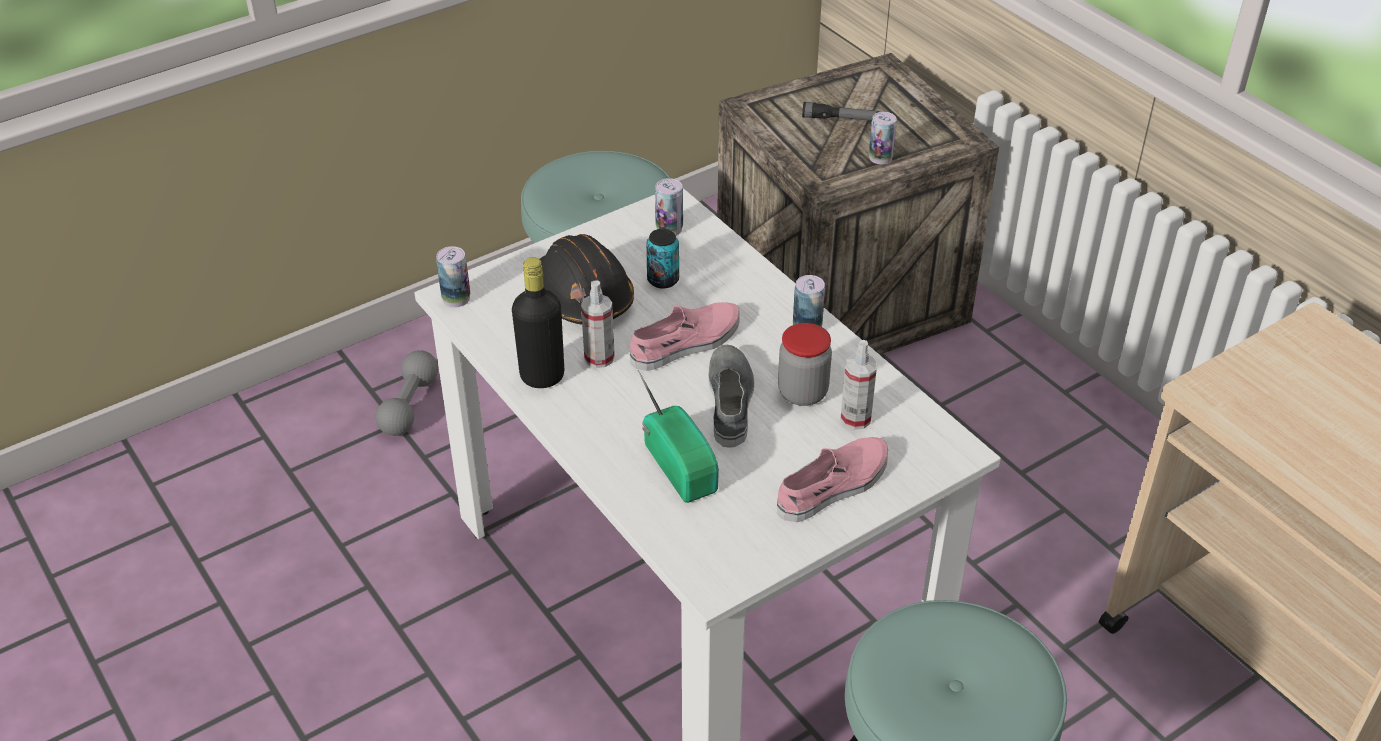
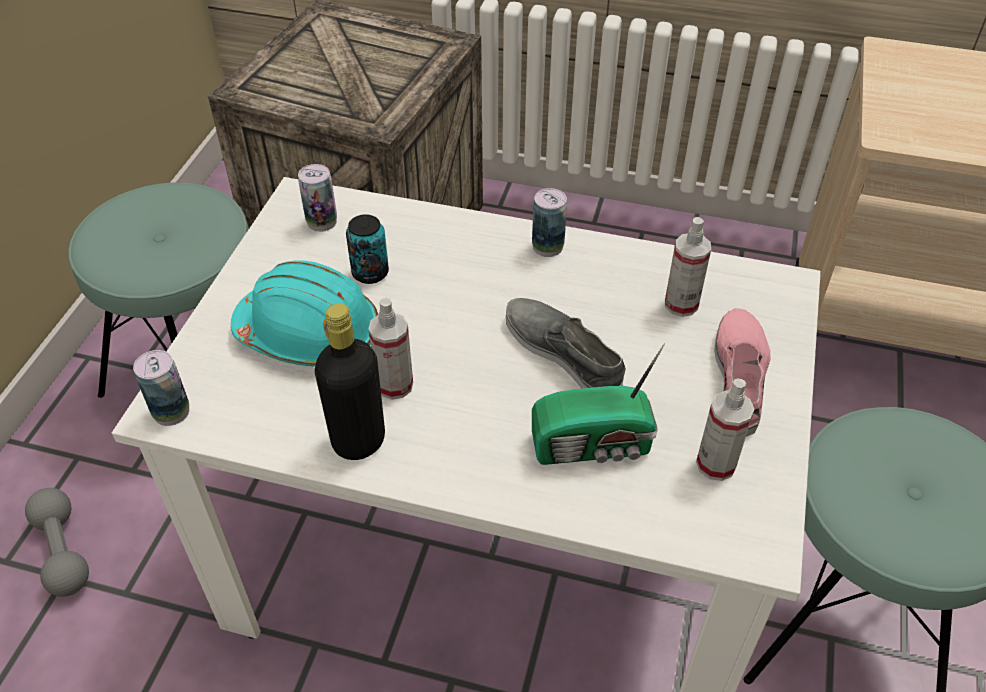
camera: 40 degrees left, 5 degrees up
black hard hat [540,234,634,325] -> turquoise hard hat [231,260,378,367]
pink shoe [630,302,740,371] -> none
radio [638,370,719,503] -> radio turned 150 degrees clockwise [532,344,665,465]
jar [778,323,832,406] -> none
flashlight [802,102,879,121] -> none
can [869,112,897,164] -> none
none -> spray bottle [696,378,755,481]

